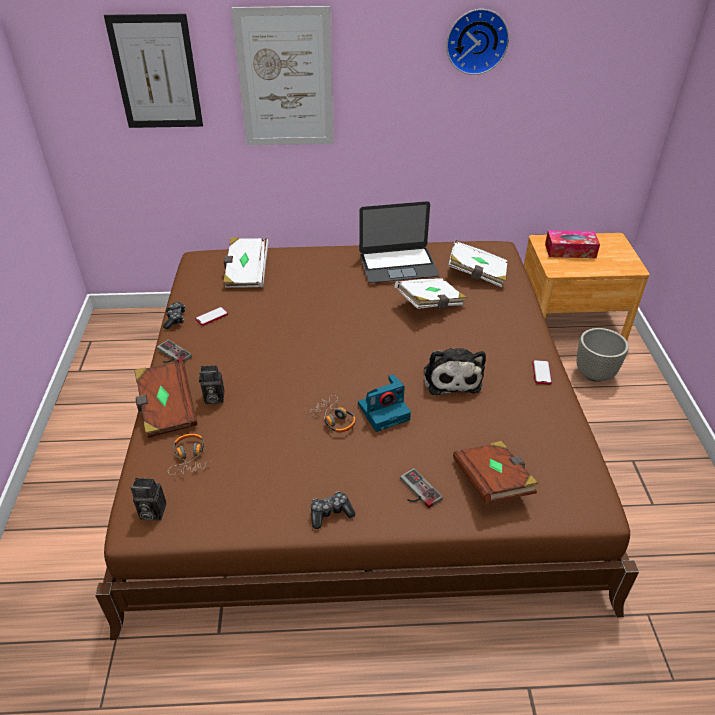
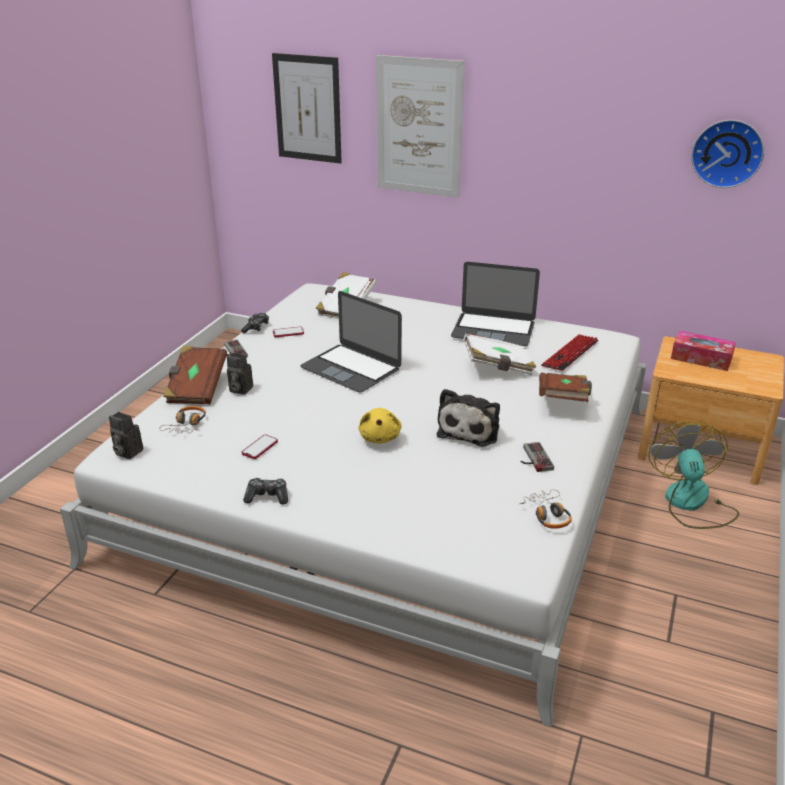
camera: 25 degrees right, 10 degrees down
brown bed [95,241,639,640] -> white bed [60,283,647,727]
headphones [309,395,356,432] -> headphones moved to [520,489,572,529]
camera [358,374,411,432] -> yellow plush toy [359,408,402,443]
game controller [400,468,443,508] -> game controller moved to [521,442,554,472]
wall clock [446,9,509,75] -> wall clock moved to [691,120,764,188]
white book [448,240,508,287] -> keyboard [541,334,598,371]
brown book [453,441,538,503] -> brown book moved to [539,373,592,402]
phone [533,360,552,385] -> phone moved to [242,435,278,459]
grey planter [577,328,629,382] -> fan [648,421,739,529]
none -> laptop [300,291,402,393]

